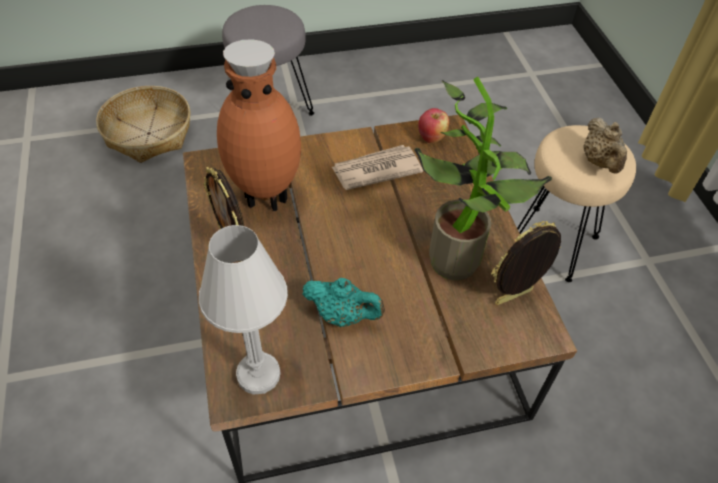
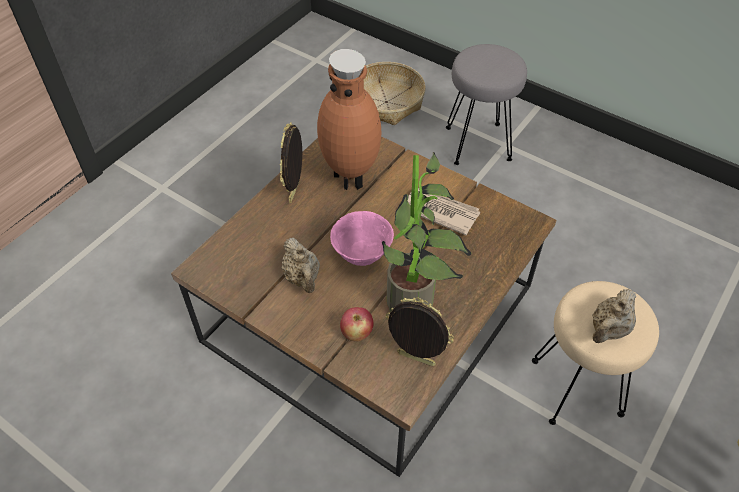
camera: 50 degrees right, 0 degrees up
white table lamp [199,225,288,395] -> none
turquoise teapot [302,278,385,327] -> beige teapot [282,238,320,293]
apple [418,108,449,143] -> apple moved to [340,307,374,341]
none -> pink bowl [330,211,394,266]

